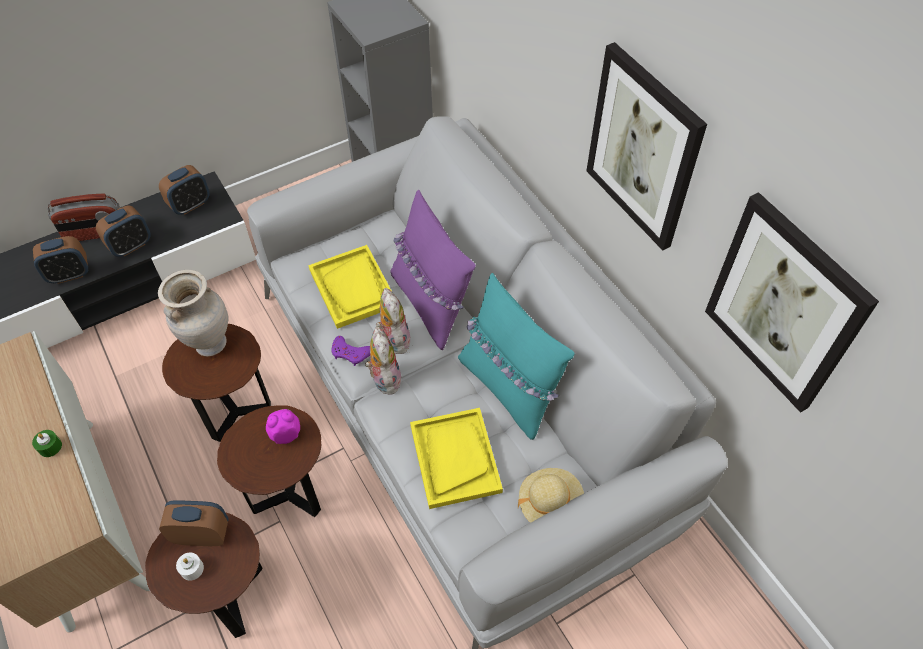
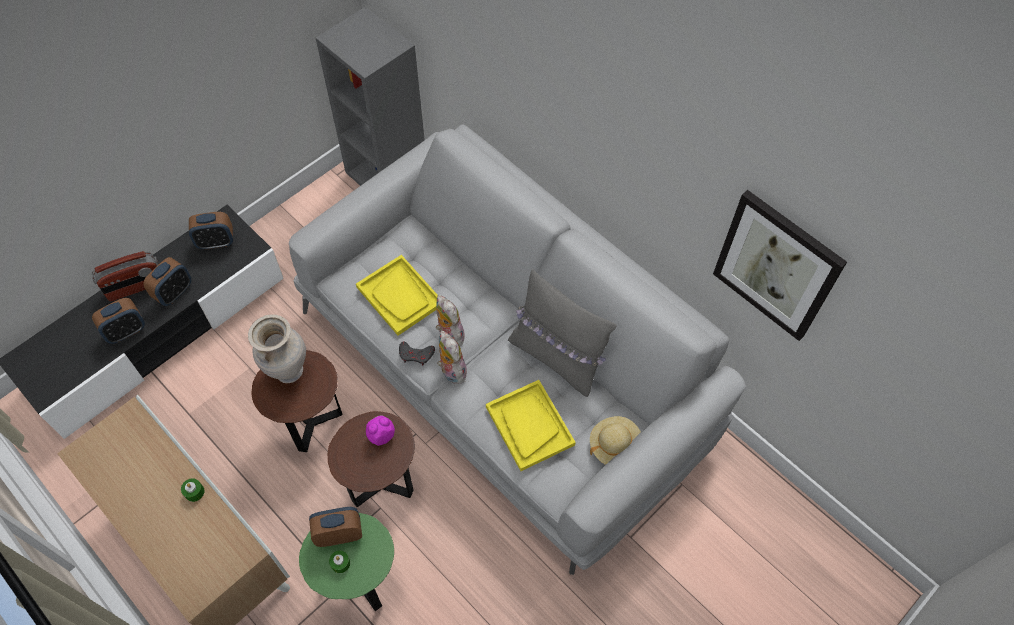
camera: 15 degrees left, 5 degrees up
brown side table [145,512,262,638] -> green side table [299,513,394,611]
alarm clock [159,165,210,215] -> alarm clock turned 45 degrees clockwise [189,212,233,249]
white candle [176,552,204,581] -> green candle [329,551,350,573]
purple game controller [331,336,370,366] -> grey game controller [399,341,435,365]
purple pillow [390,190,476,350] -> none
turquoise pillow [458,273,575,440] -> grey pillow [508,269,616,397]
picture [586,42,707,250] -> none

